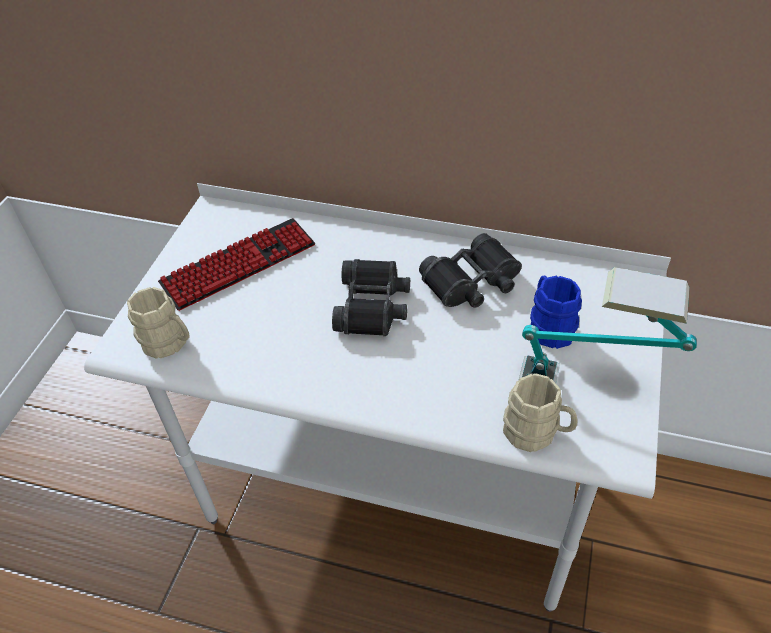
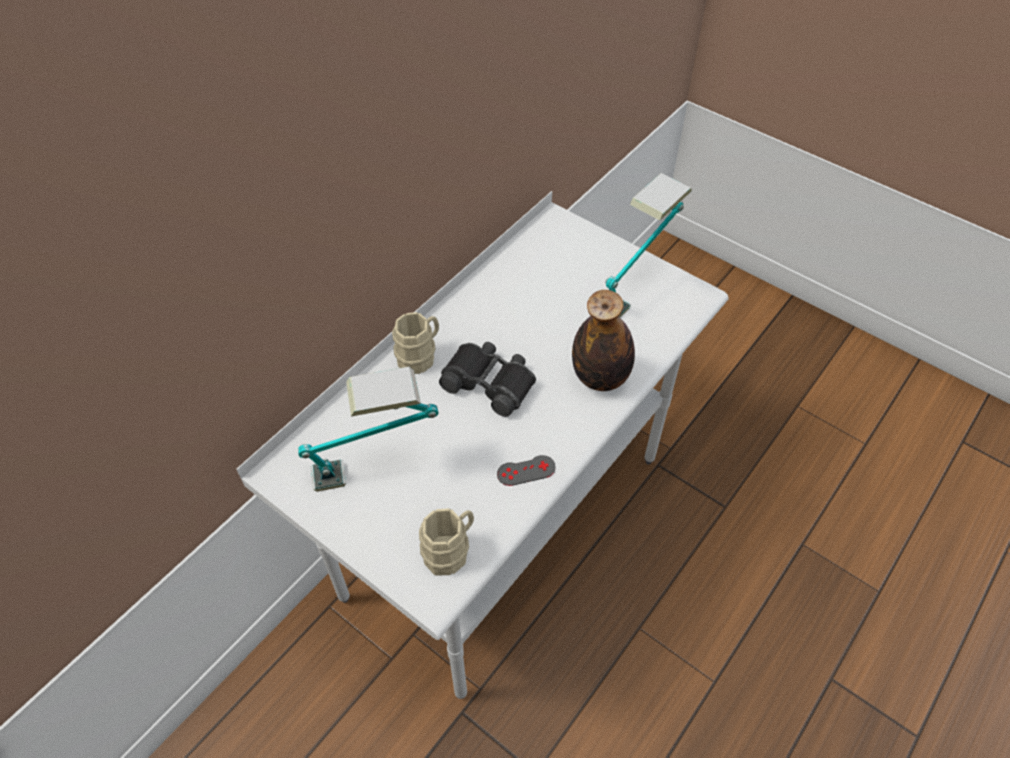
camera: 70 degrees left, 5 degrees up
keyboard [158,218,315,311] -> table lamp [298,367,439,492]
black binoculars [419,233,522,308] -> none
beige mug [503,373,578,452] -> beige mug moved to [392,312,439,374]
blue mug [530,276,582,349] -> none
none -> grey game controller [497,455,556,486]
none -> bottle [572,290,635,391]

